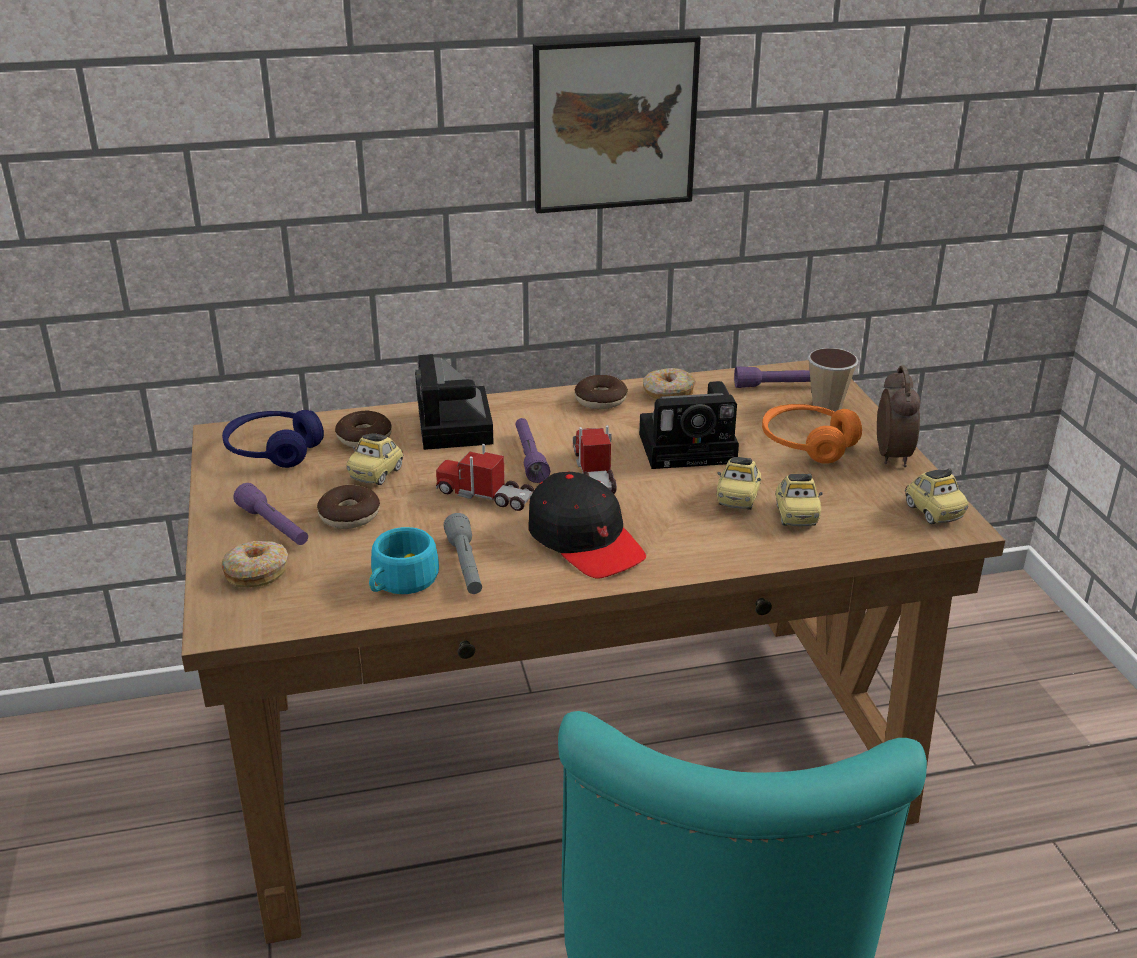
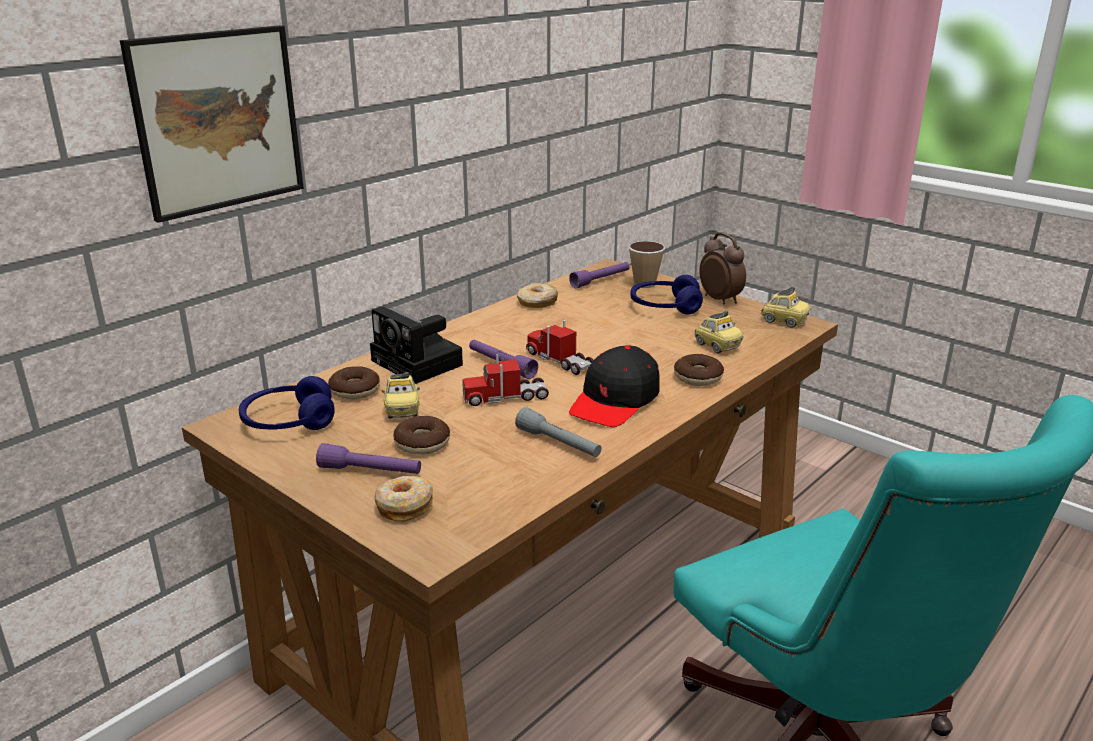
camera: 35 degrees left, 5 degrees down
turquoise cup [369,527,439,594] -> none
black cap [529,472,646,579] -> black cap turned 105 degrees clockwise [569,345,660,427]
picture [533,35,701,213] -> picture moved to [120,25,304,223]
donut [575,375,628,409] -> donut moved to [674,354,724,386]
camera [639,381,739,469] -> none
toy car [717,457,761,510] -> none
orange headphones [762,404,862,464] -> blue headphones [630,275,703,315]

